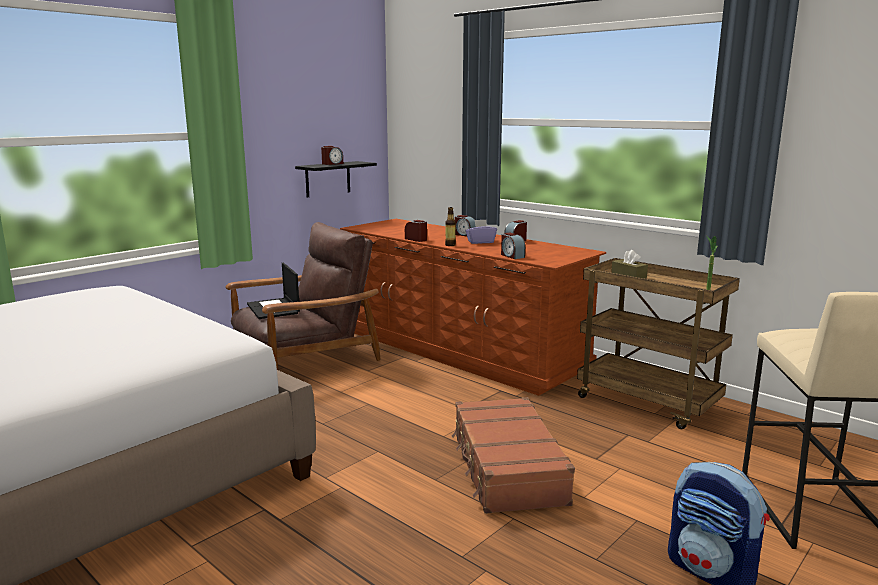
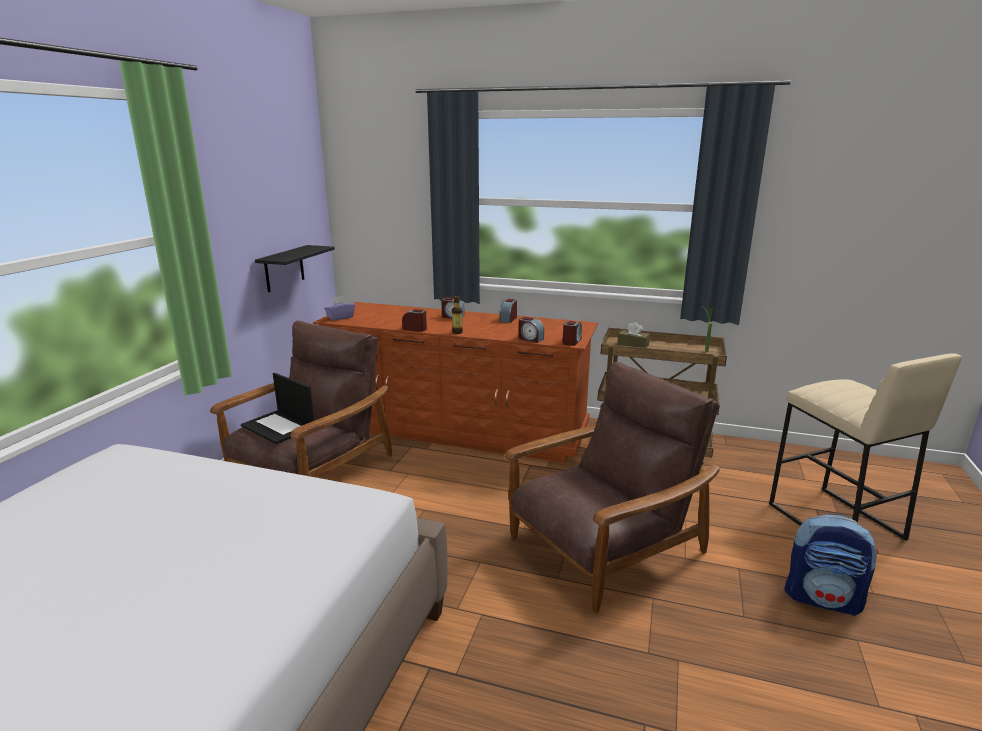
camera: 25 degrees left, 5 degrees up
alarm clock [321,146,343,165] -> alarm clock moved to [563,321,582,346]
brown suitcase [452,397,575,514] -> brown armchair [504,361,719,613]
purple tissue box [465,219,497,244] -> purple tissue box moved to [324,296,355,321]

